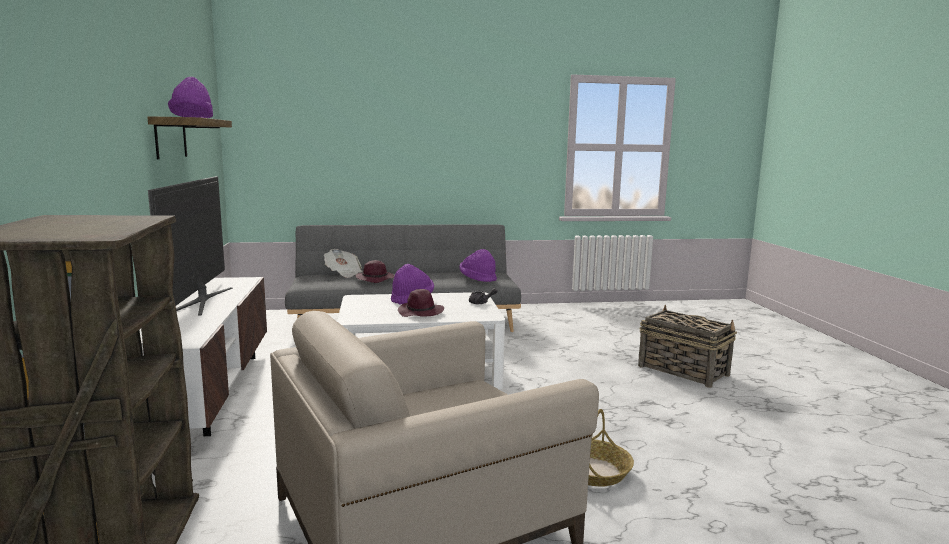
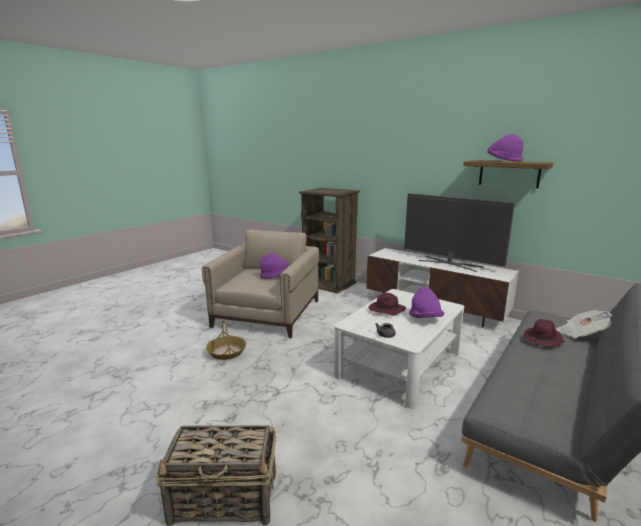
camera: 135 degrees right, 5 degrees up
purple hat [459,249,497,282] -> purple hat moved to [260,253,290,279]

